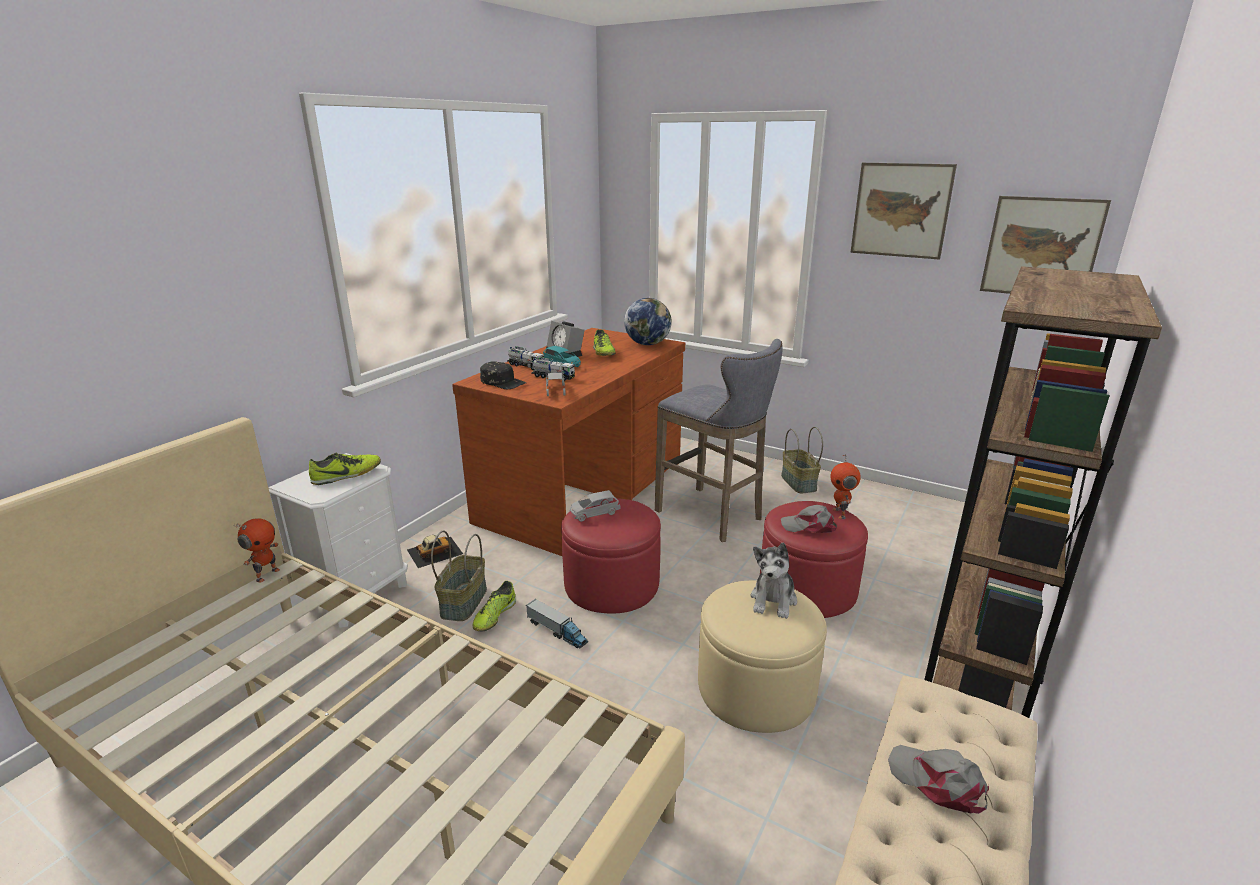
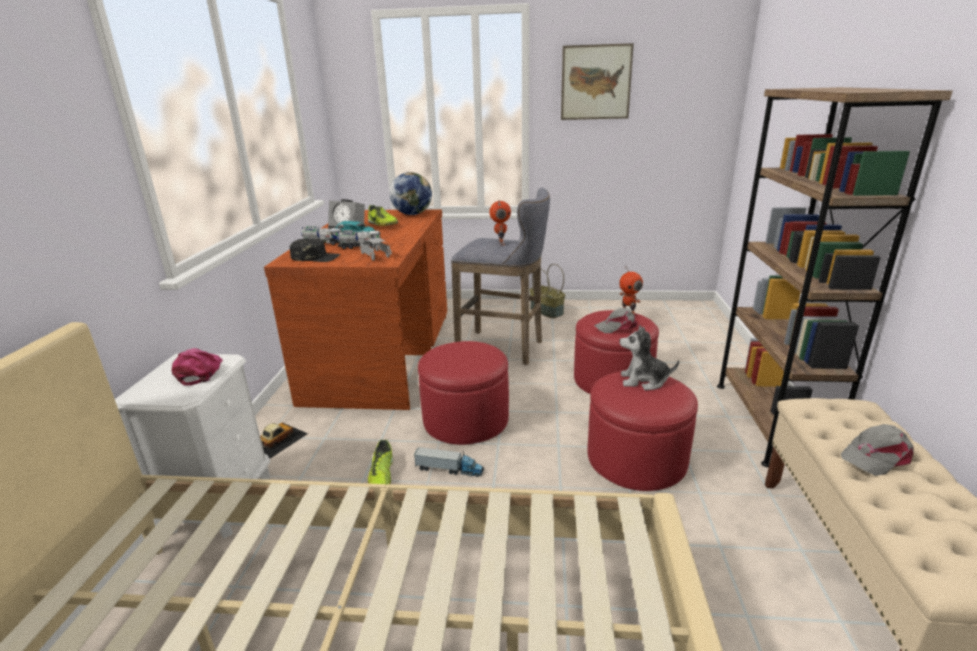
camera: 25 degrees left, 0 degrees up
toy robot [234,518,280,583] -> toy robot moved to [489,200,511,245]
shoe [309,453,381,485] -> pink cap [171,348,223,386]
basket [431,531,487,621] -> none
grey toy car [570,490,621,522] -> none
beige ottoman [698,581,827,733] -> red ottoman [588,371,698,491]
plush toy [751,543,797,619] -> plush toy turned 105 degrees clockwise [620,325,679,390]
grey cap [888,745,989,814] -> grey cap turned 45 degrees counterclockwise [841,424,914,476]
picture [980,196,1111,294] -> none

